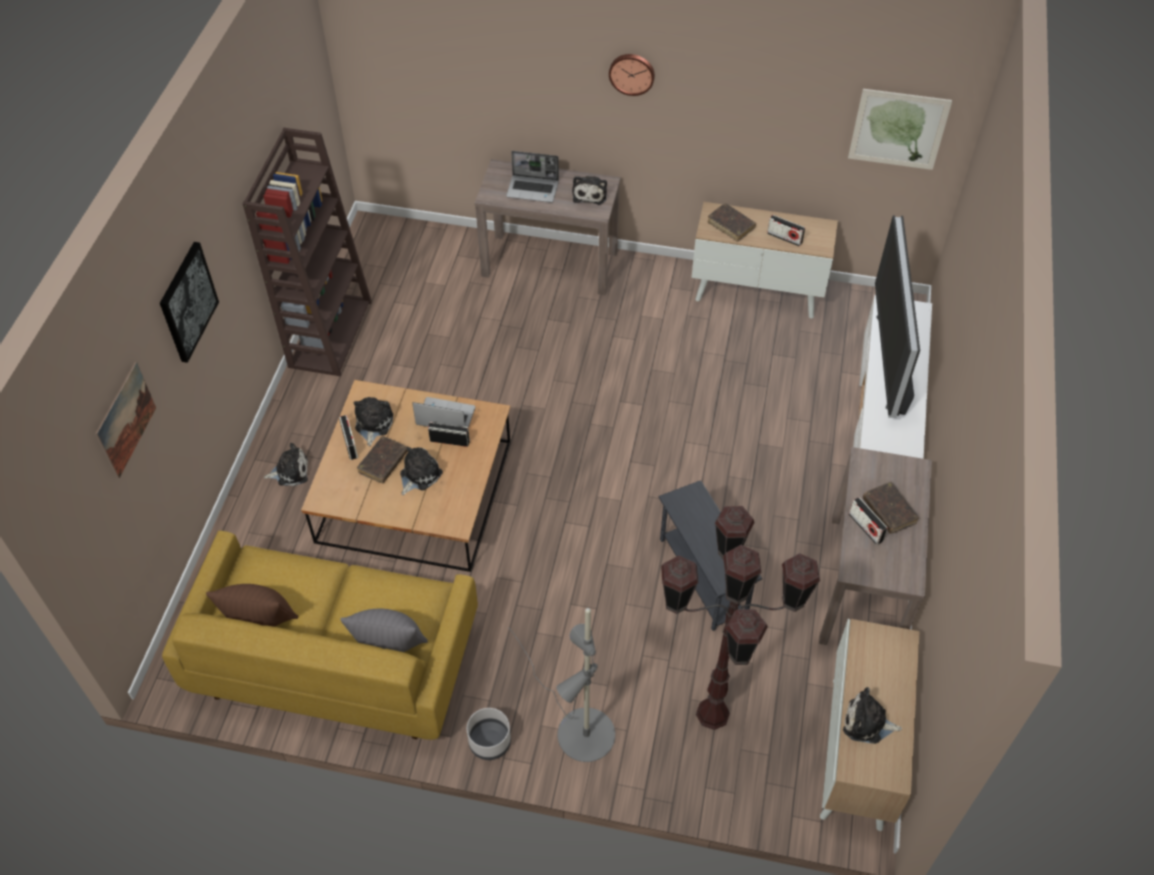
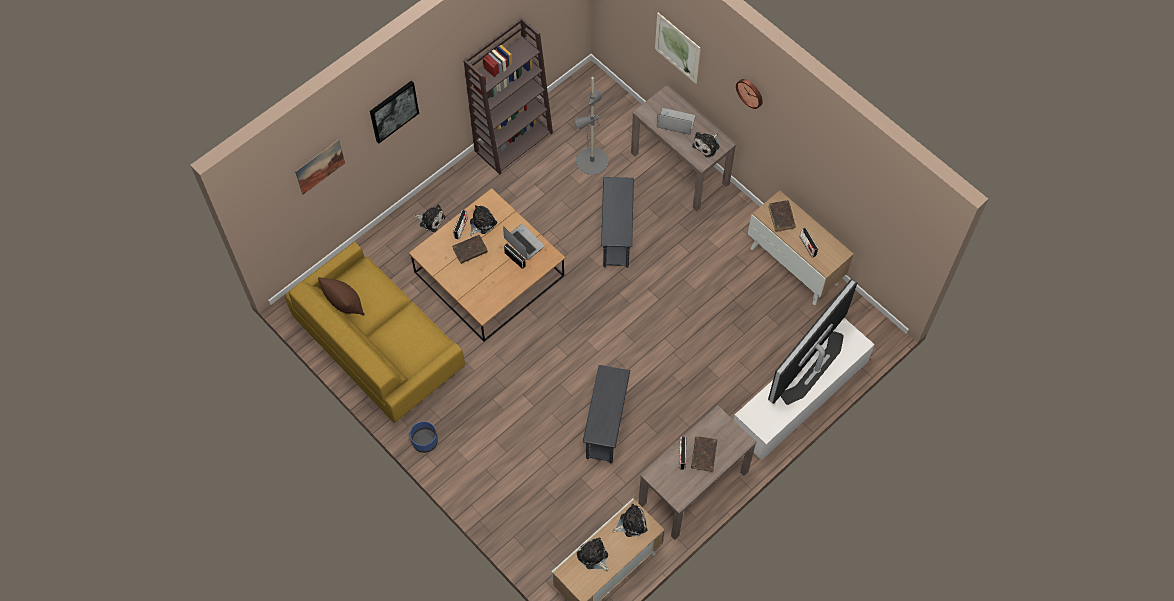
camera: 35 degrees right, 10 degrees up
grey pillow [341,609,428,652] -> none
plush toy [400,447,443,495] -> plush toy moved to [613,504,648,537]
grey planter [467,708,511,760] -> blue planter [410,421,438,453]
laptop [506,151,559,203] -> laptop turned 150 degrees clockwise [657,108,695,135]
grey floor lamp [508,608,615,762] -> grey floor lamp moved to [575,77,609,175]
brown floor lamp [661,506,820,730] -> none
picture [848,89,952,170] -> picture moved to [655,13,701,84]
none -> grey side table [601,177,634,268]

